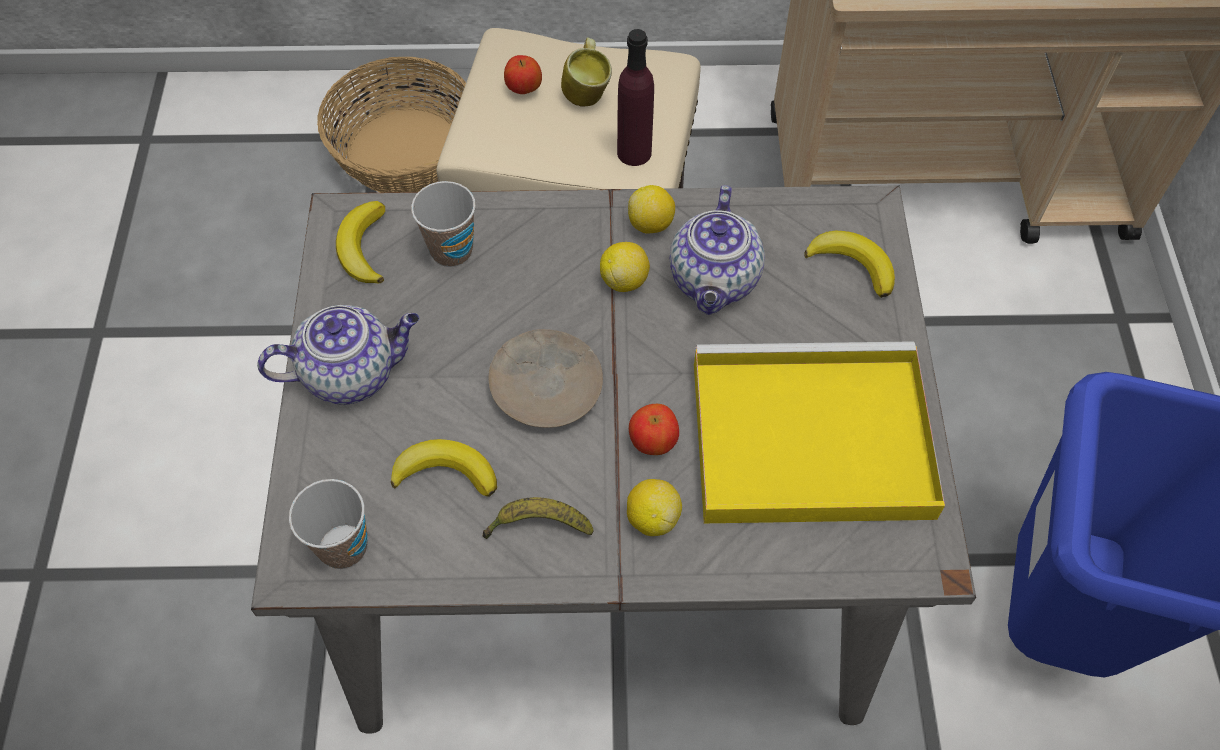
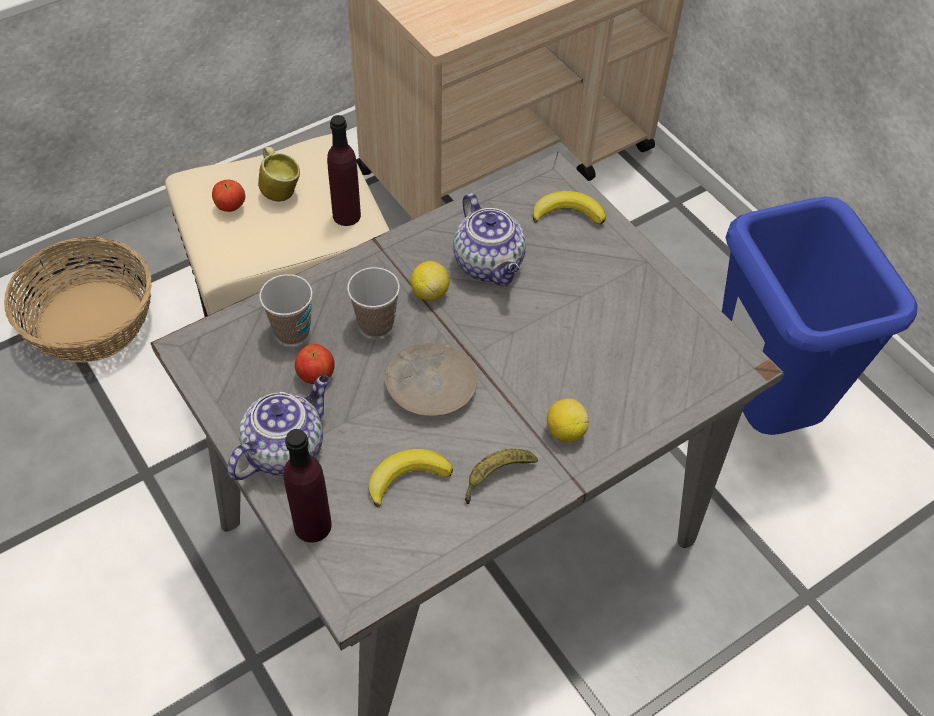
camera: 35 degrees left, 5 degrees down
cup [289,479,368,569] -> cup moved to [347,267,400,337]
banana [336,201,385,284] -> none
lemon [628,185,675,234] -> none
apple [629,404,679,455] -> apple moved to [295,344,335,384]
yellow tray [694,341,945,523] -> none
none -> purple bottle [283,429,332,543]

